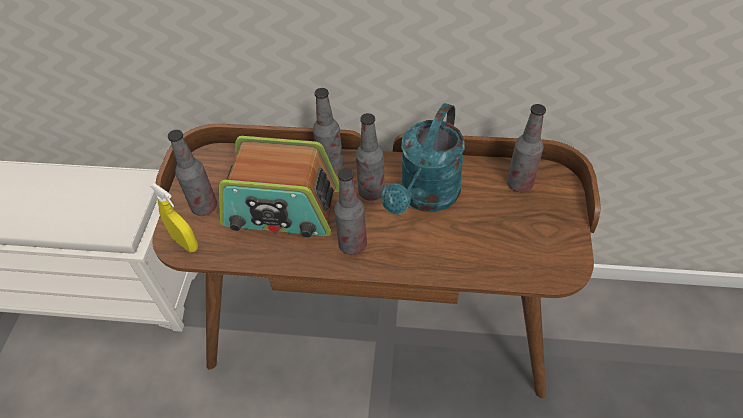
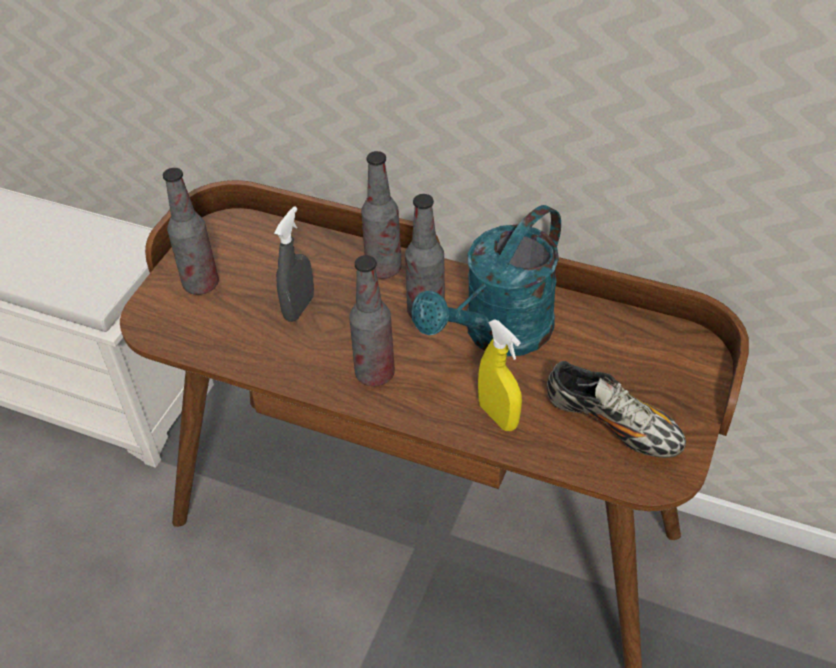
camera: 15 degrees right, 5 degrees down
yellow spray bottle [150,183,198,252] -> yellow spray bottle moved to [478,319,522,431]
radio [219,136,339,238] -> grey spray bottle [274,206,314,322]
bottle [507,104,546,192] -> none
none -> shoe [547,361,686,458]

